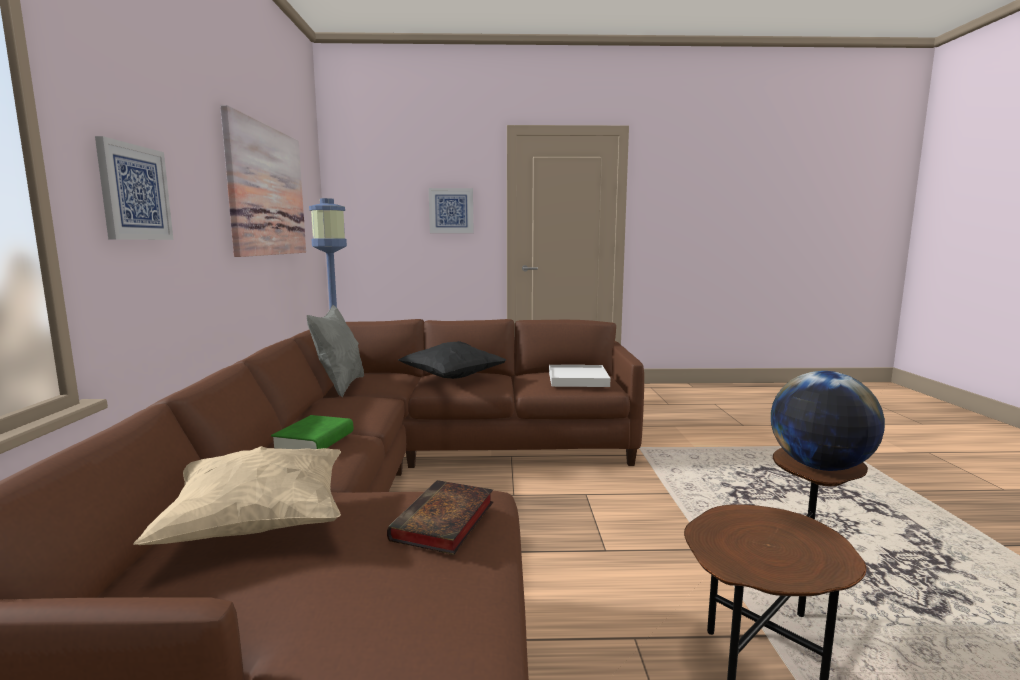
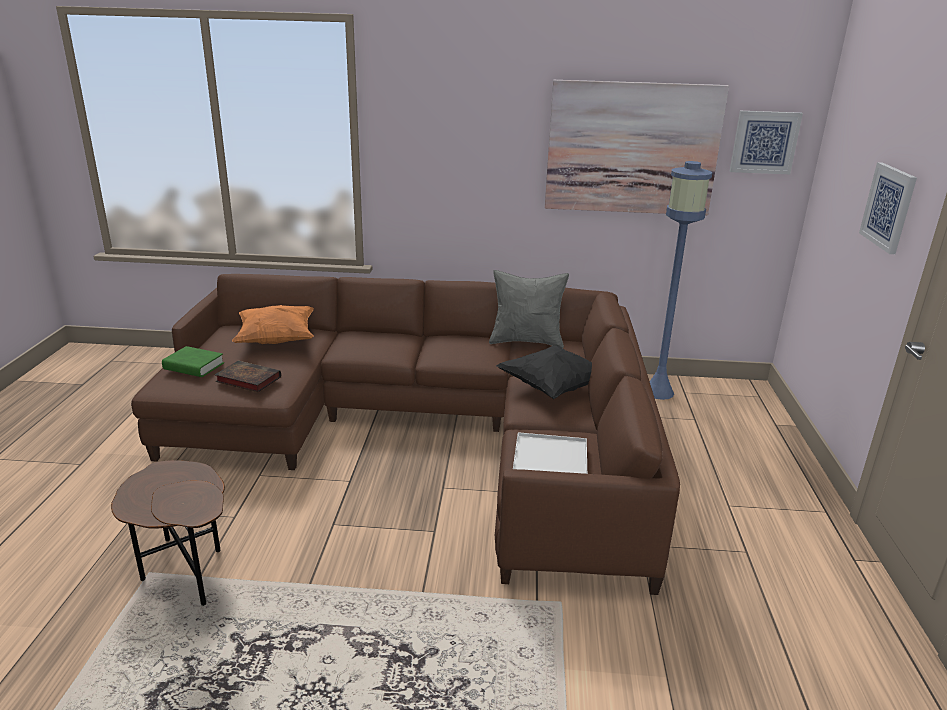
camera: 95 degrees right, 15 degrees up
picture [95,136,173,240] -> picture moved to [730,111,803,174]
beige pillow [133,446,341,545] -> orange pillow [232,305,314,344]
green book [271,415,353,449] -> green book moved to [162,346,224,377]
globe [771,371,885,471] -> none

